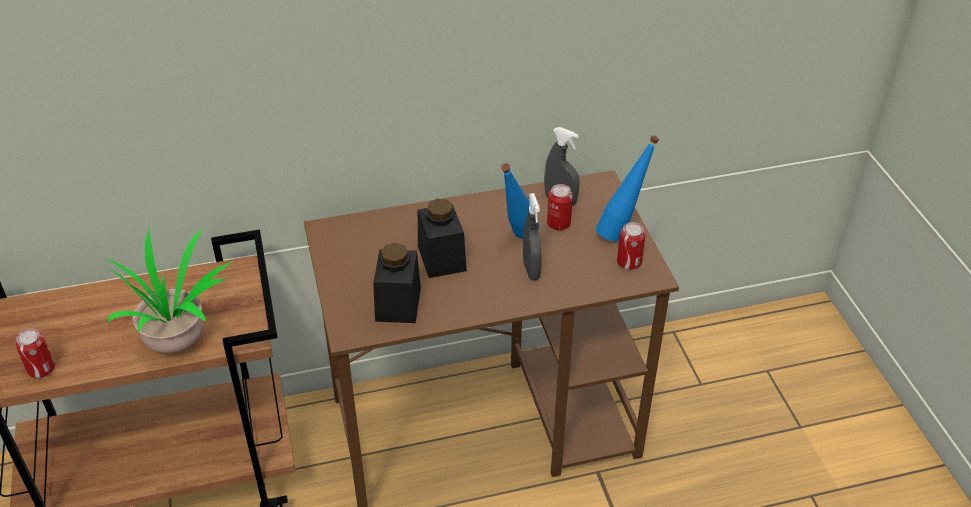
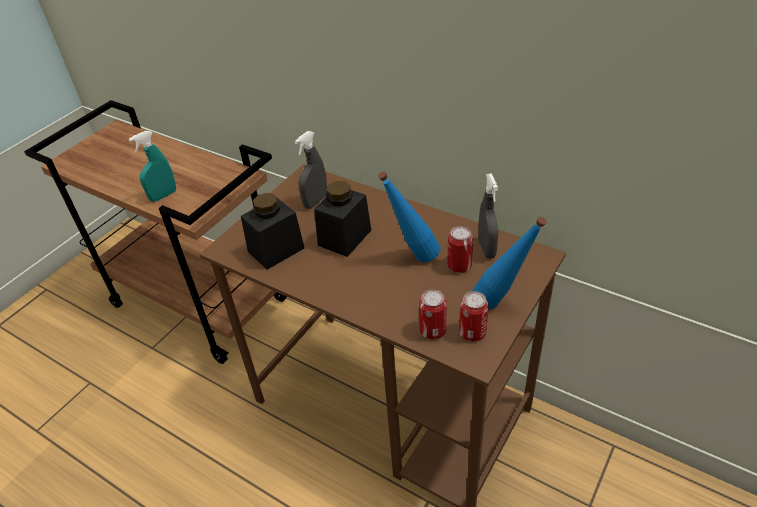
camera: 50 degrees right, 0 degrees up
can [16,328,55,378] -> can moved to [419,289,447,339]
potted plant [107,229,233,353] -> turquoise spray bottle [129,131,176,202]
grey spray bottle [523,193,542,280] -> grey spray bottle moved to [294,131,327,209]

